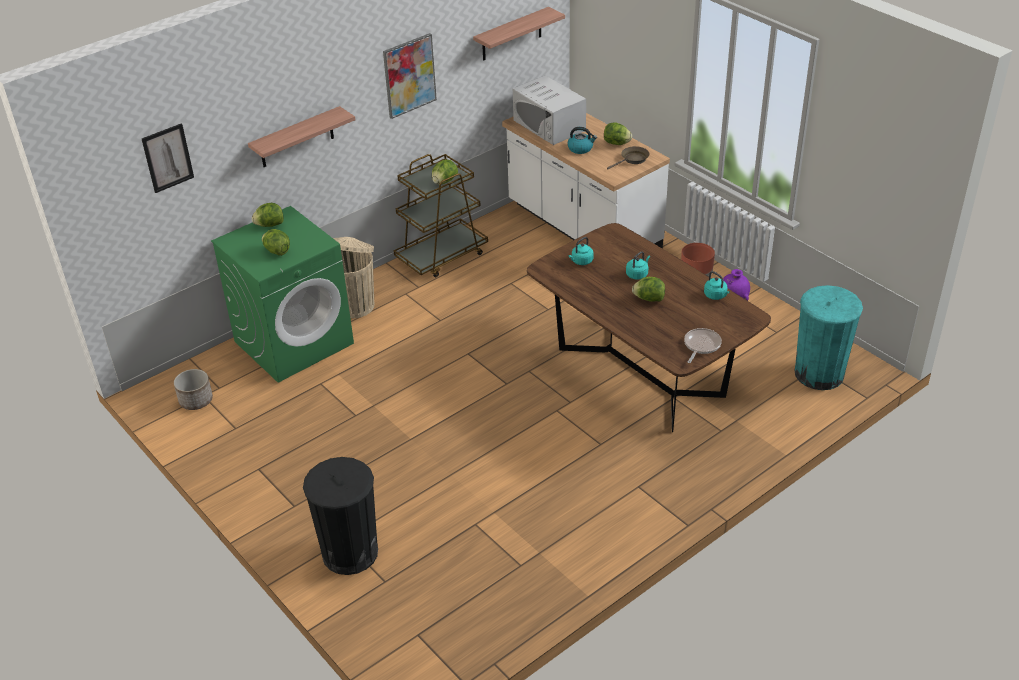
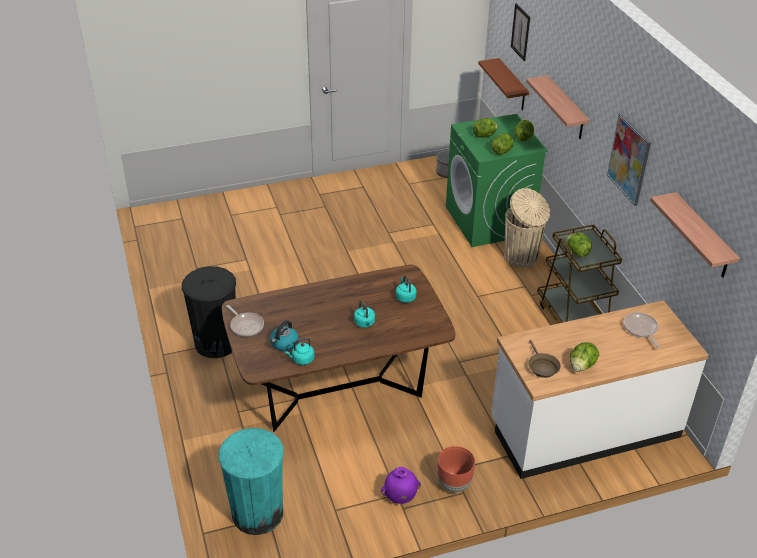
camera: 110 degrees right, 0 degrees up
black trash can [303,457,378,575] -> black trash can moved to [182,266,236,358]
white microwave [513,75,586,145] -> frying pan [623,312,660,348]
kettle [568,127,597,154] -> kettle moved to [270,320,299,351]
lettuce [632,277,665,302] -> lettuce moved to [491,134,514,155]
none -> brown shelf [478,58,530,110]

